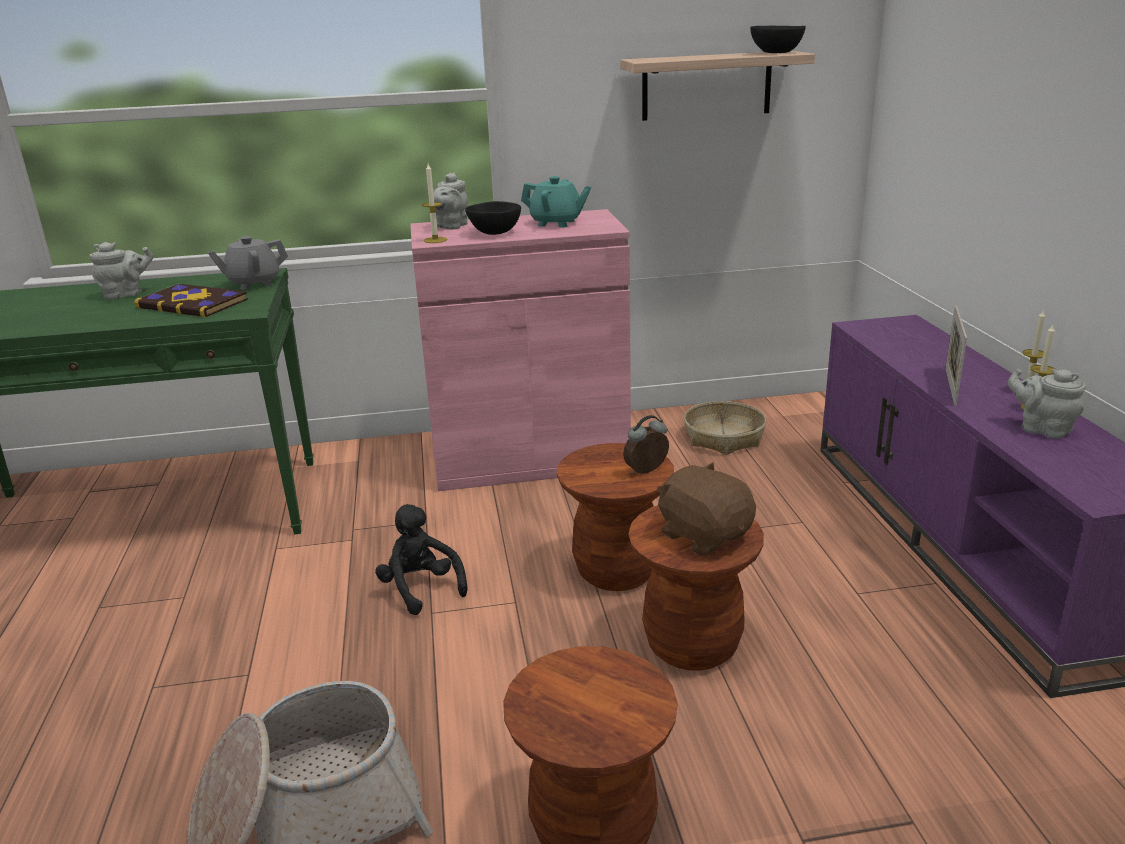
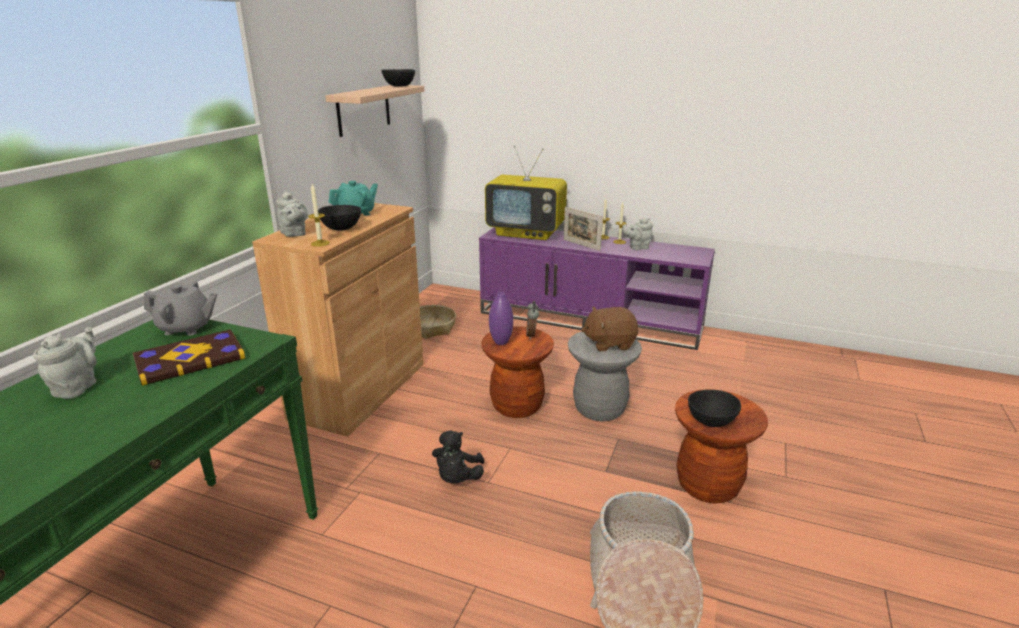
camera: 60 degrees left, 0 degrees up
grey teapot [208,236,288,290] -> grey teapot turned 90 degrees counterclockwise [144,281,217,336]
black plush toy [375,504,468,615] -> black plush toy turned 75 degrees counterclockwise [432,430,485,483]
pink cabinet [410,209,631,491] -> brown cabinet [252,203,424,437]
brown stool [629,505,764,671] -> grey stool [568,331,642,421]
none -> television [485,146,567,240]
none -> purple vase [489,292,513,345]
none -> black bowl [688,390,741,427]

